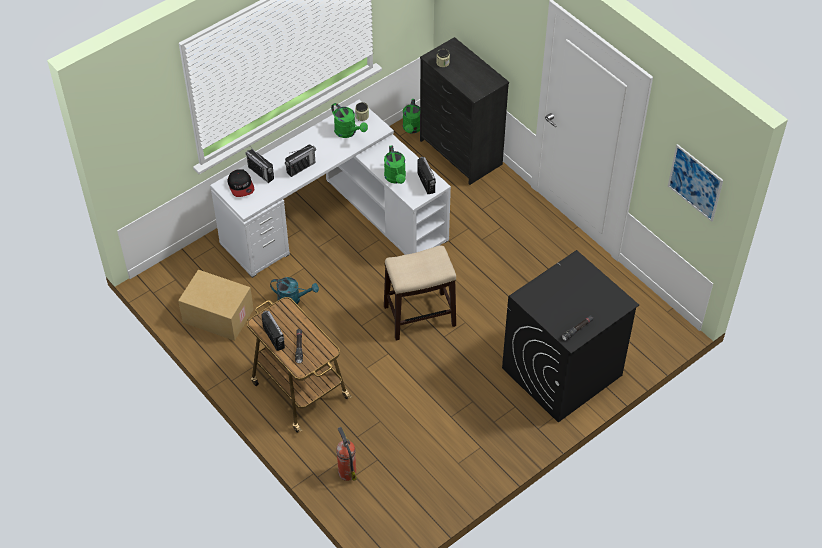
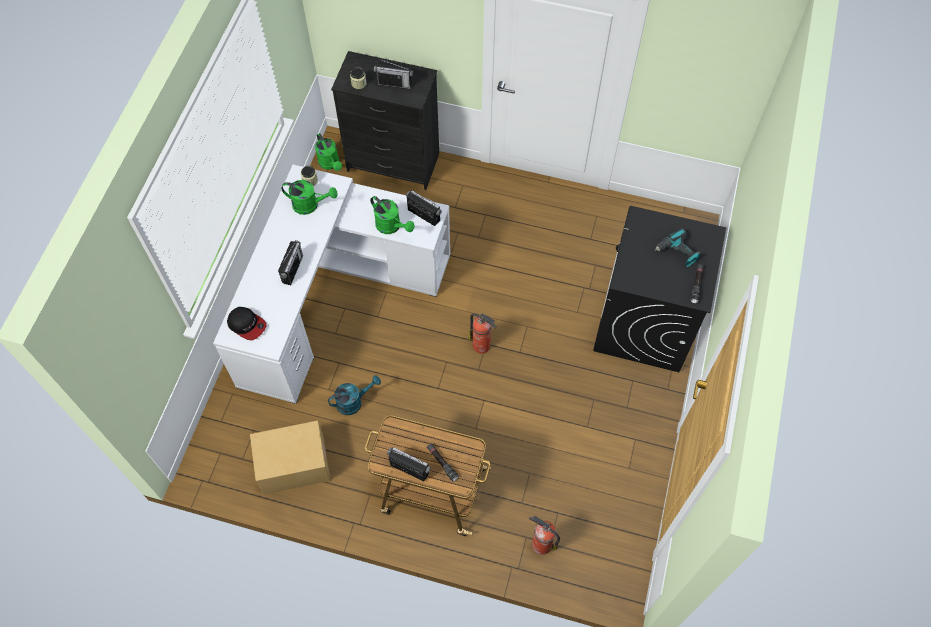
camera: 35 degrees left, 10 degrees up
radio [245,146,274,183] -> radio moved to [374,59,413,89]
stool [384,245,456,341] -> fire extinguisher [469,313,497,353]
picture [668,144,723,222] -> none
none -> power drill [654,228,701,267]

